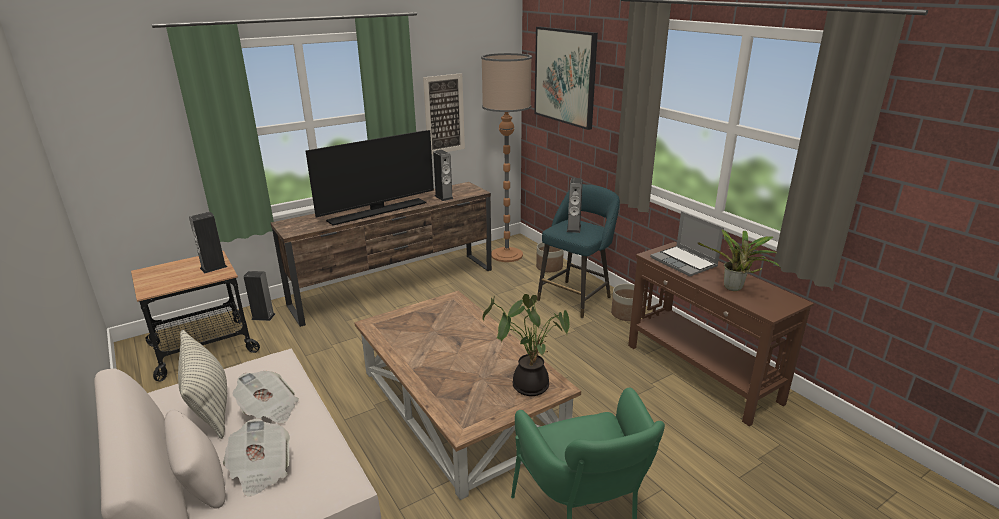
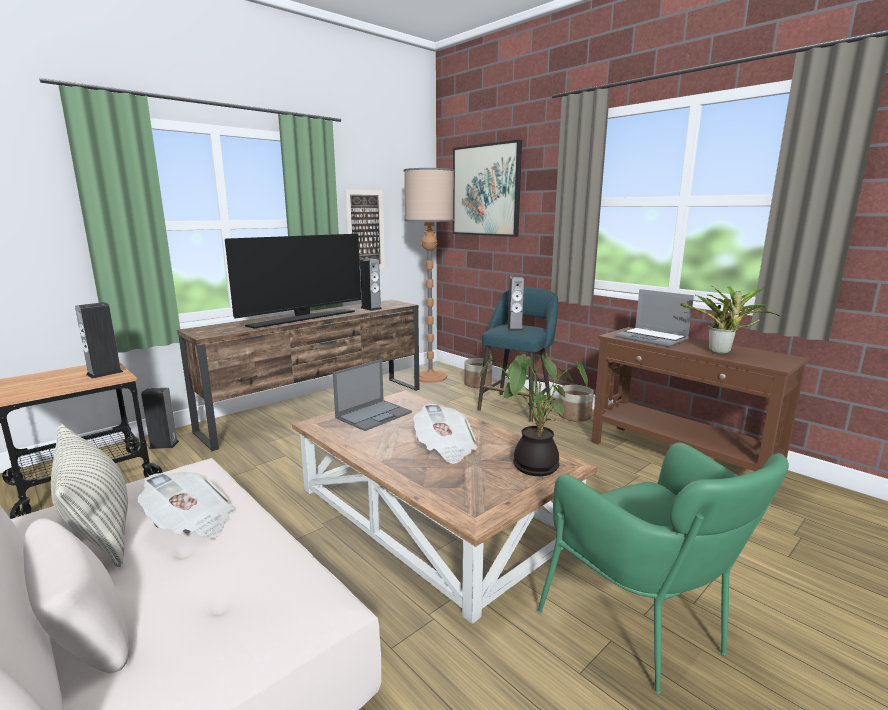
camera: 10 degrees left, 10 degrees down
newspaper [223,418,290,497] -> newspaper moved to [413,403,478,464]
none -> laptop [333,359,412,431]

